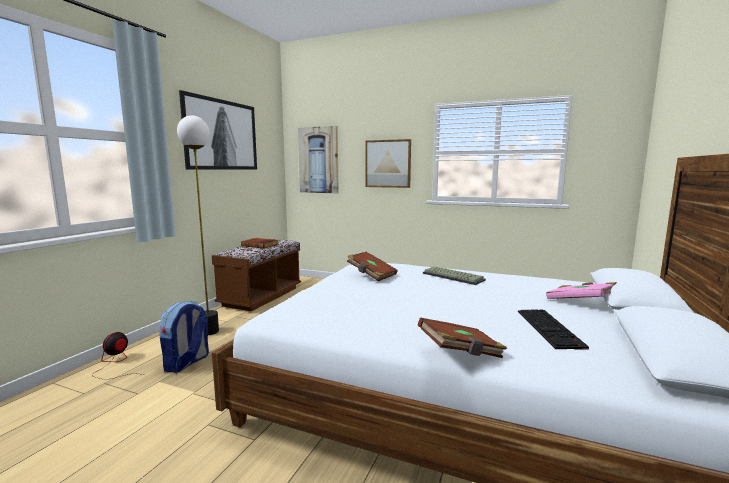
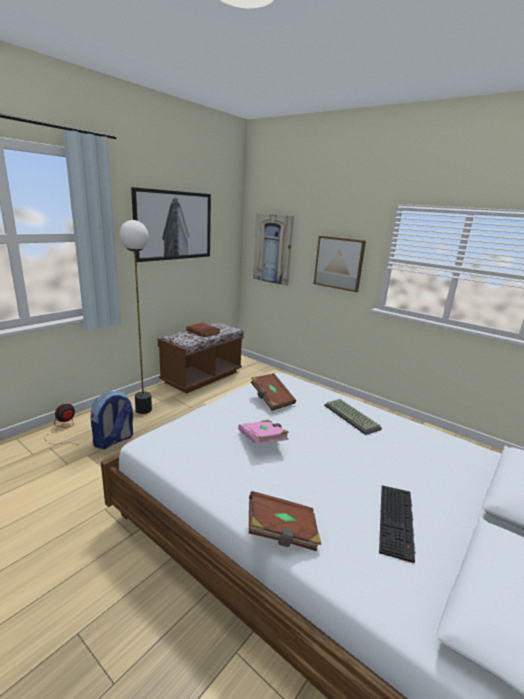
camera: 15 degrees right, 10 degrees up
pink book [546,282,617,299] -> pink book moved to [238,420,289,444]

